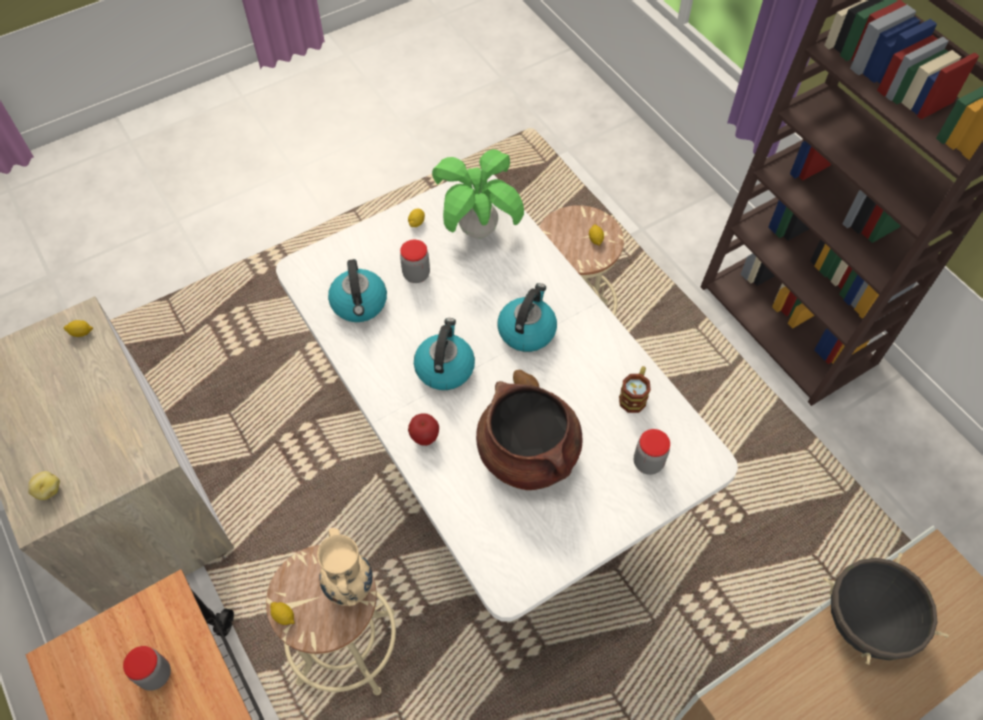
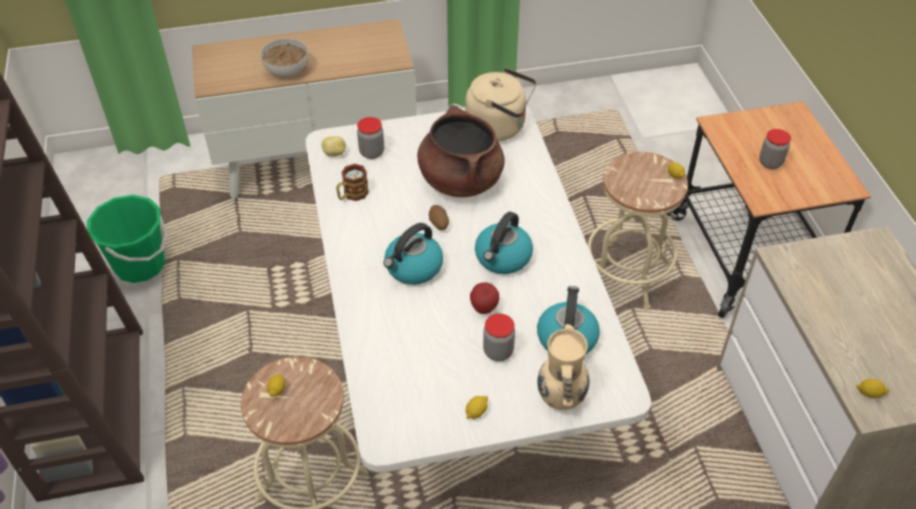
camera: 160 degrees left, 10 degrees down
potato [28,471,60,500] -> potato moved to [322,136,346,156]
beige vase [317,528,373,606] -> beige vase moved to [537,324,590,410]
apple [408,413,439,446] -> apple moved to [470,282,499,314]
potted plant [432,149,524,238] -> none
black cooking pot [823,553,949,665] -> bowl [260,39,308,76]
none -> green bucket [87,195,167,283]
none -> beige kettle [465,68,536,141]

